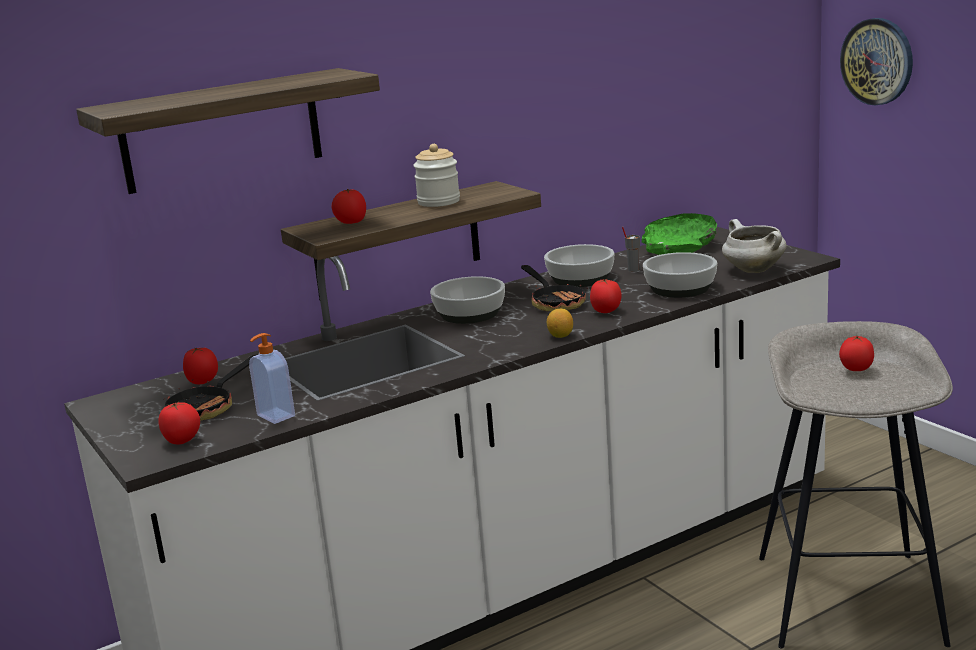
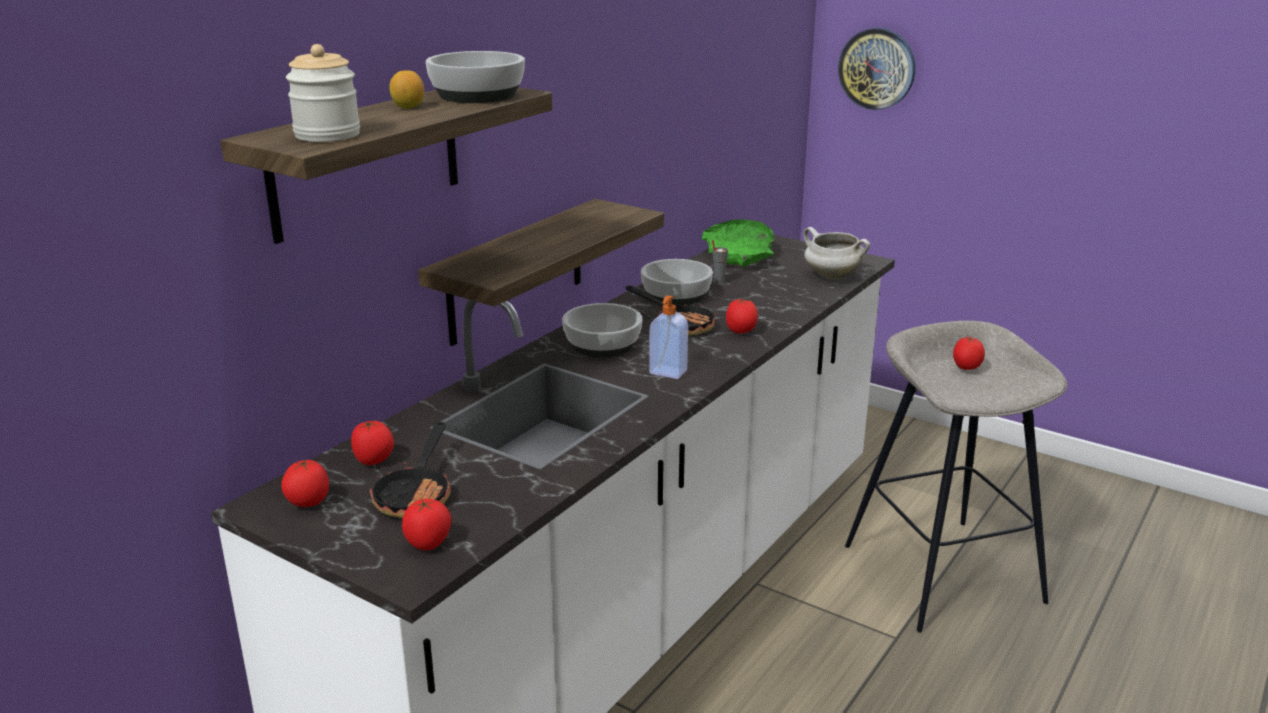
camera: 25 degrees left, 5 degrees up
soap dispenser [249,333,295,424] -> soap dispenser moved to [649,295,688,379]
tomato [332,189,366,224] -> tomato moved to [281,459,329,507]
jar [413,144,460,207] -> jar moved to [286,44,360,142]
lemon [547,309,573,338] -> lemon moved to [389,71,424,108]
bowl [643,252,717,298] -> bowl moved to [426,51,525,103]

